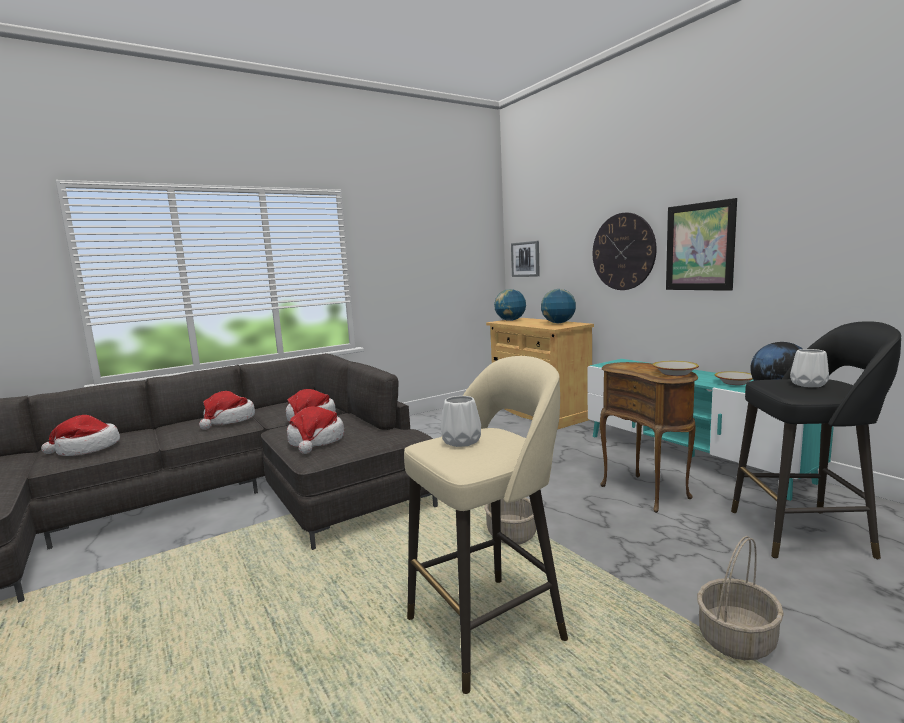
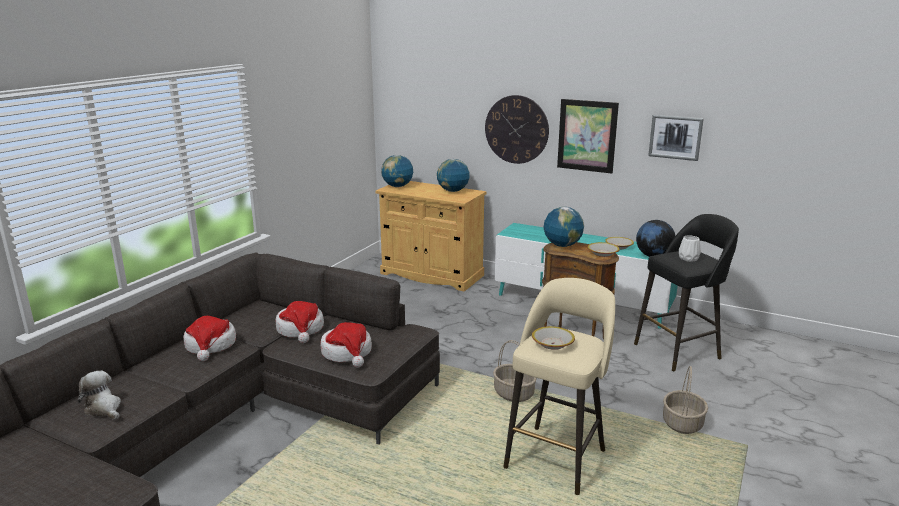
camera: 30 degrees left, 10 degrees up
hat [41,415,120,456] -> plush toy [78,371,121,420]
white vase [440,396,481,447] -> bowl [532,326,575,350]
picture [511,241,540,277] -> picture moved to [648,115,704,161]
none -> globe [544,207,584,247]

